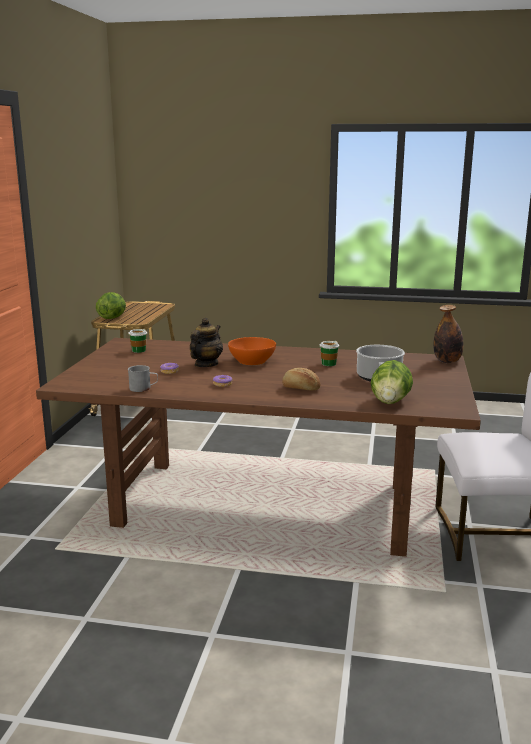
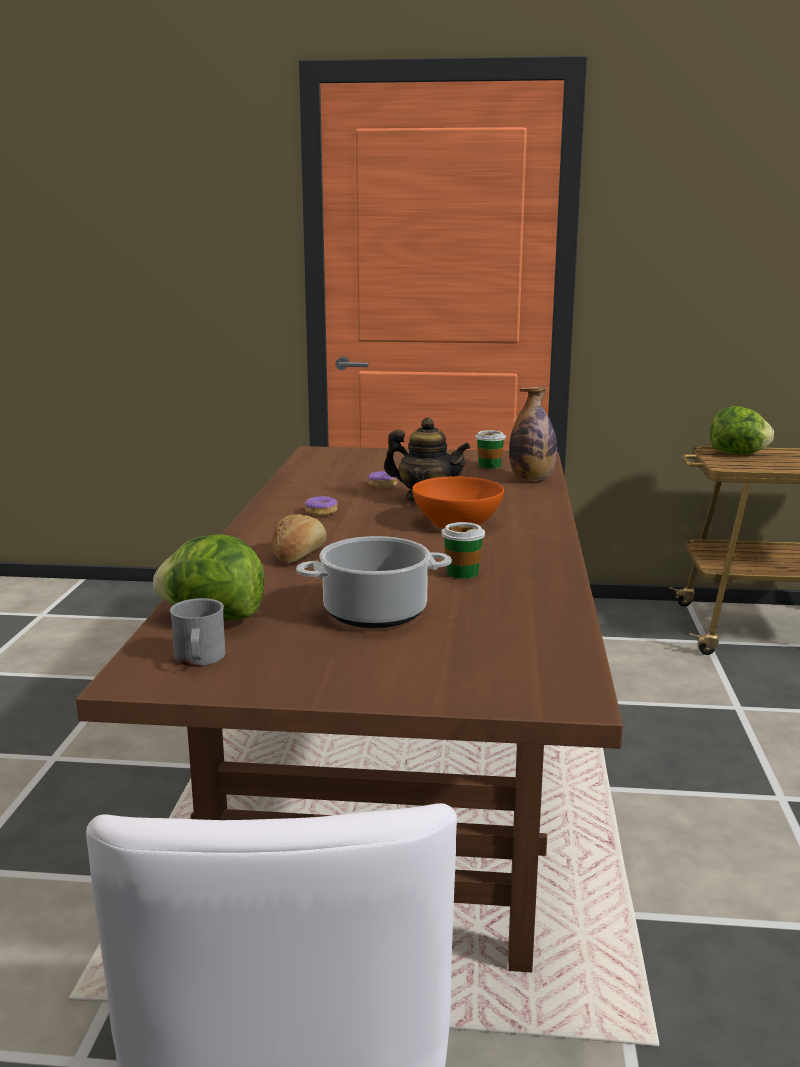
camera: 85 degrees right, 0 degrees up
grey mug [128,365,158,392] -> grey mug moved to [170,598,225,666]
bottle [433,305,464,363] -> bottle moved to [509,386,557,481]

